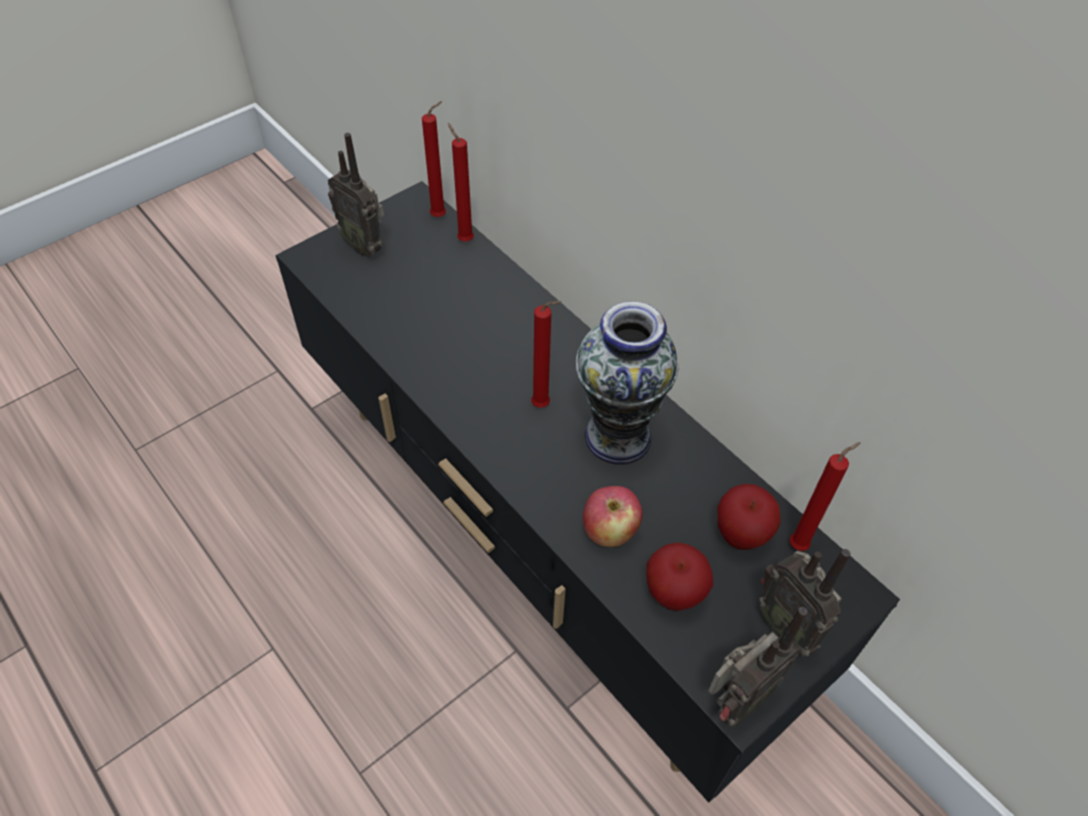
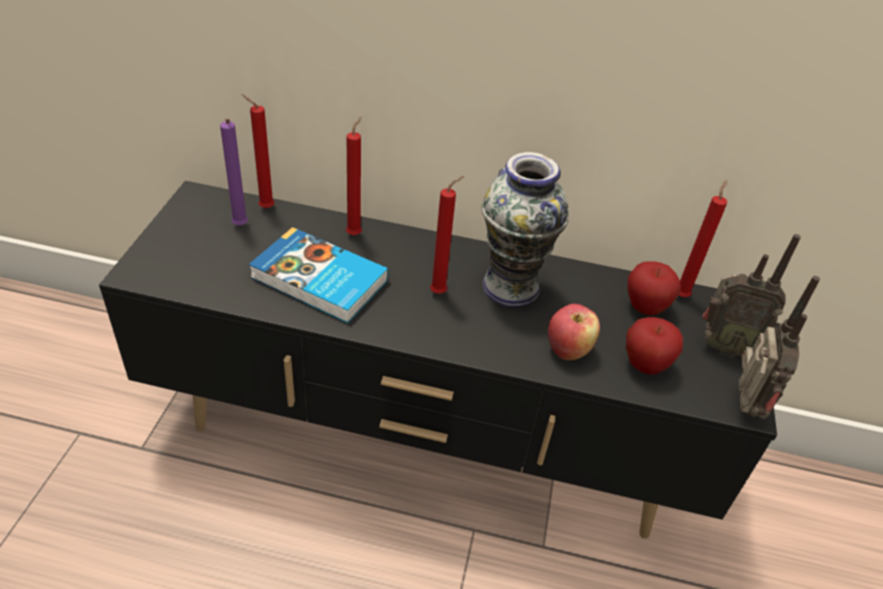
camera: 40 degrees left, 10 degrees down
radio [327,133,384,257] -> none
red candle [422,101,446,217] -> red candle moved to [346,117,362,235]
none -> purple candle [220,119,248,226]
none -> book [249,227,389,323]

